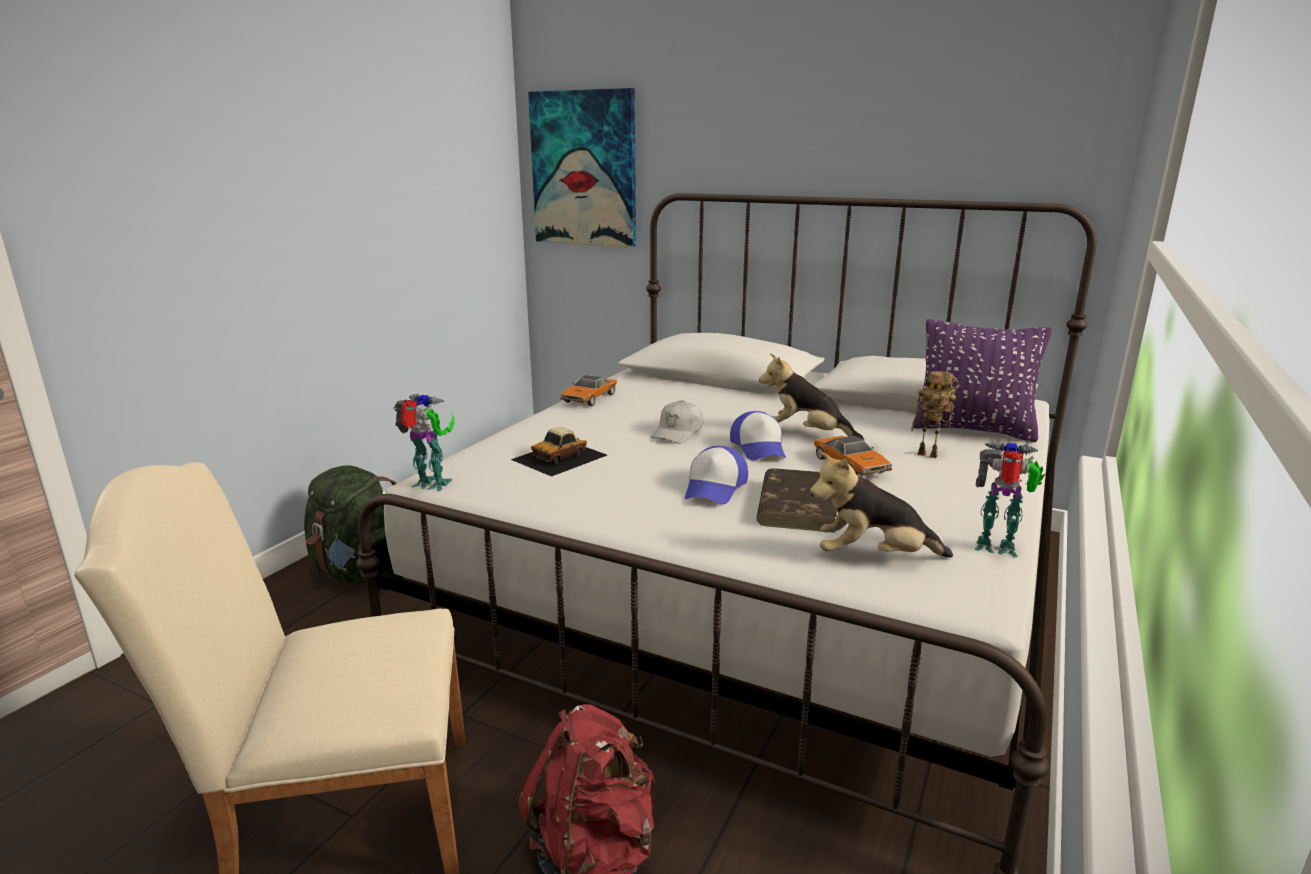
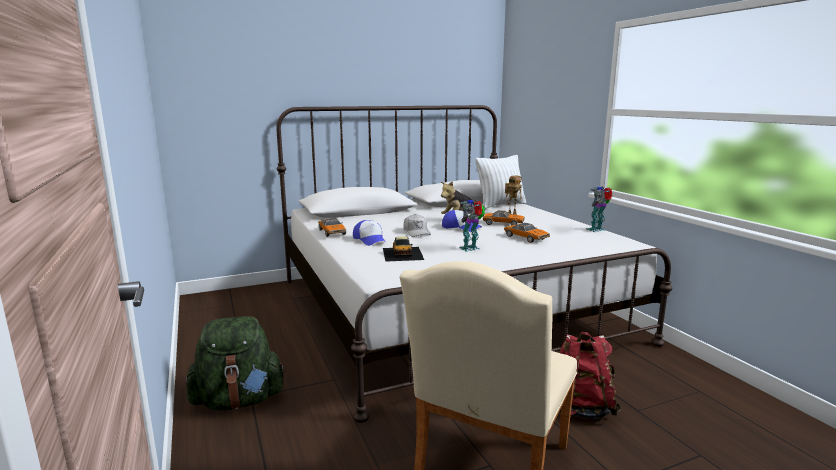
camera: 50 degrees left, 5 degrees down
toy robot [393,393,455,491] -> toy robot moved to [459,199,485,252]
picture [528,88,636,247] -> none
cap [685,446,748,504] -> cap moved to [353,220,387,246]
brown book [757,468,837,533] -> toy car [504,223,550,243]
plush toy [810,451,953,558] -> none
purple pillow [912,319,1052,442] -> white pillow [475,155,526,209]

